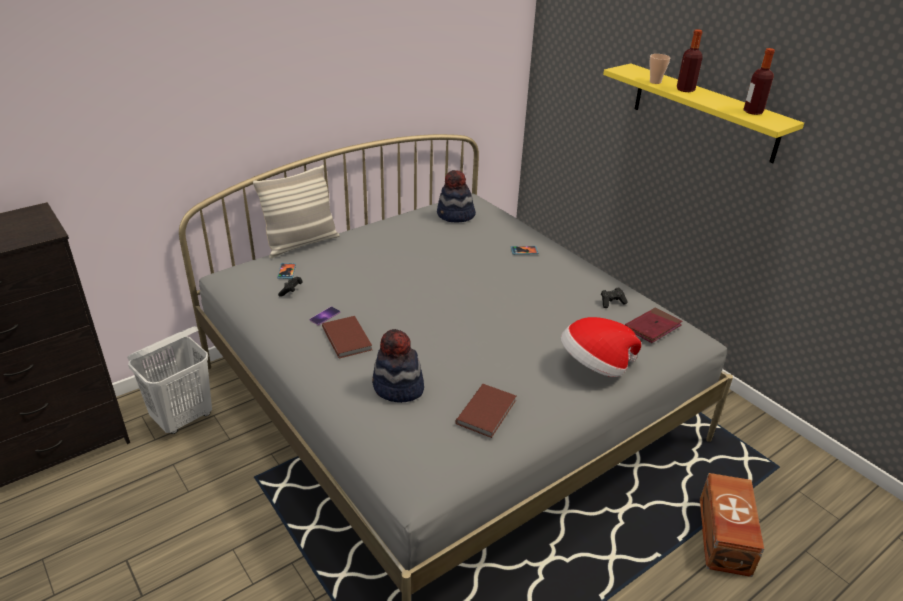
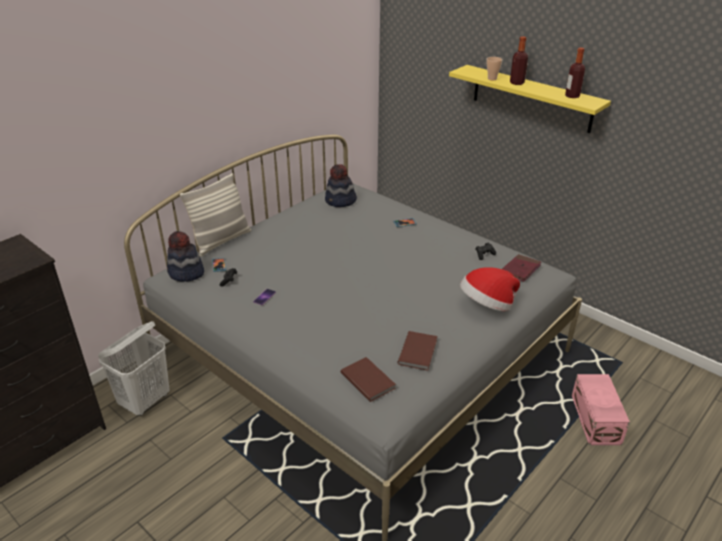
camera: 10 degrees left, 0 degrees up
brown book [322,316,372,358] -> brown book moved to [341,357,396,402]
hat [372,329,424,403] -> hat moved to [167,231,204,282]
brown storage box [700,473,764,577] -> pink storage box [572,374,630,445]

